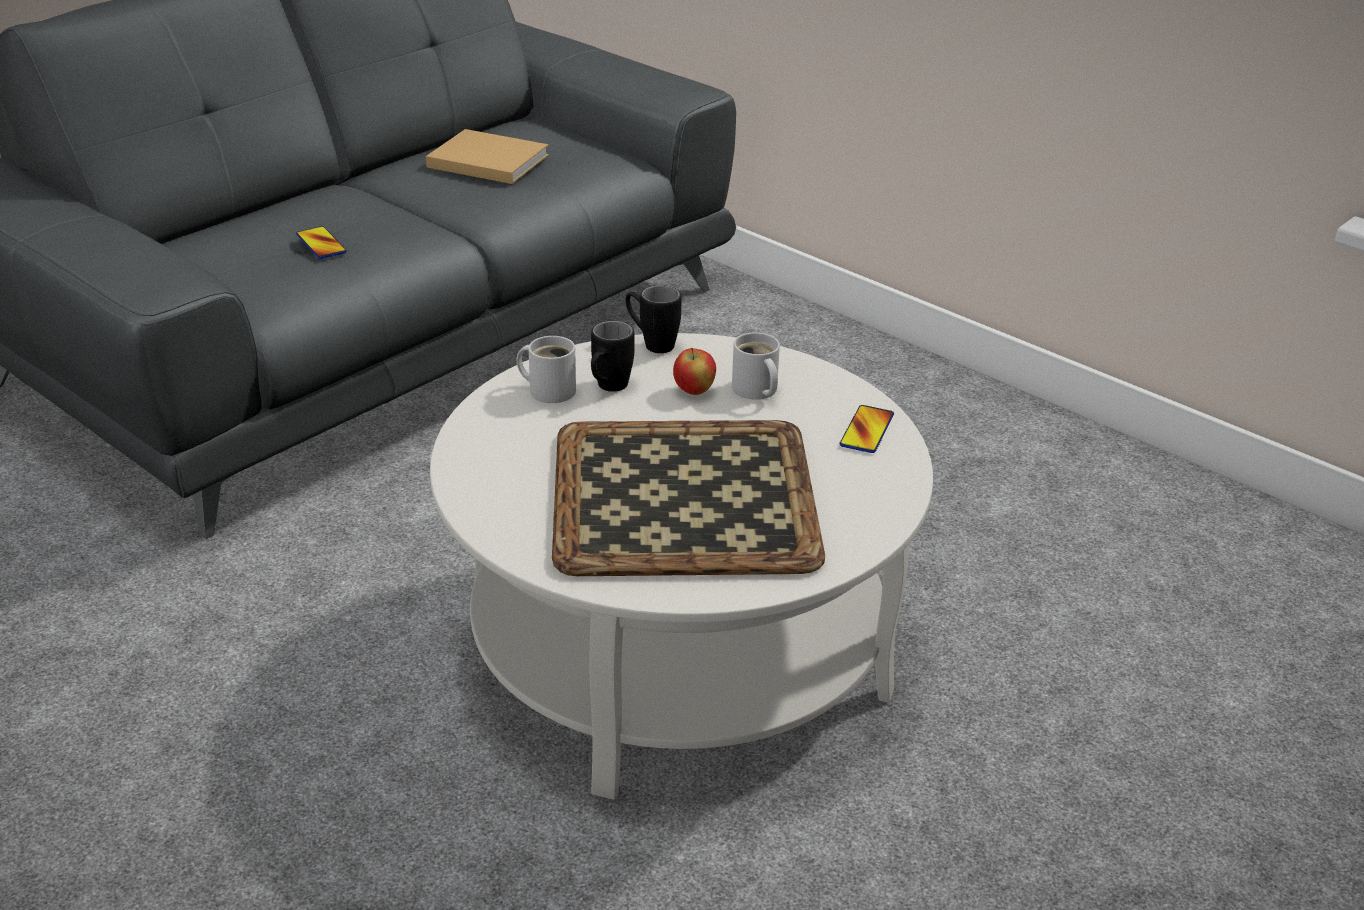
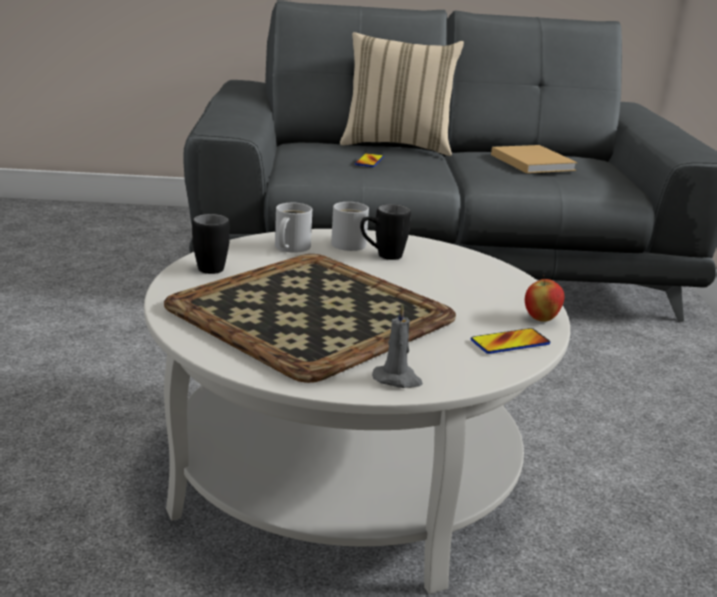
camera: 45 degrees right, 10 degrees down
black mug [625,285,681,353] -> black mug moved to [192,214,230,274]
apple [673,348,716,395] -> apple moved to [525,275,565,322]
white mug [732,333,780,400] -> white mug moved to [275,203,312,253]
none -> beige pillow [340,32,464,156]
none -> grey candle [372,304,423,388]

